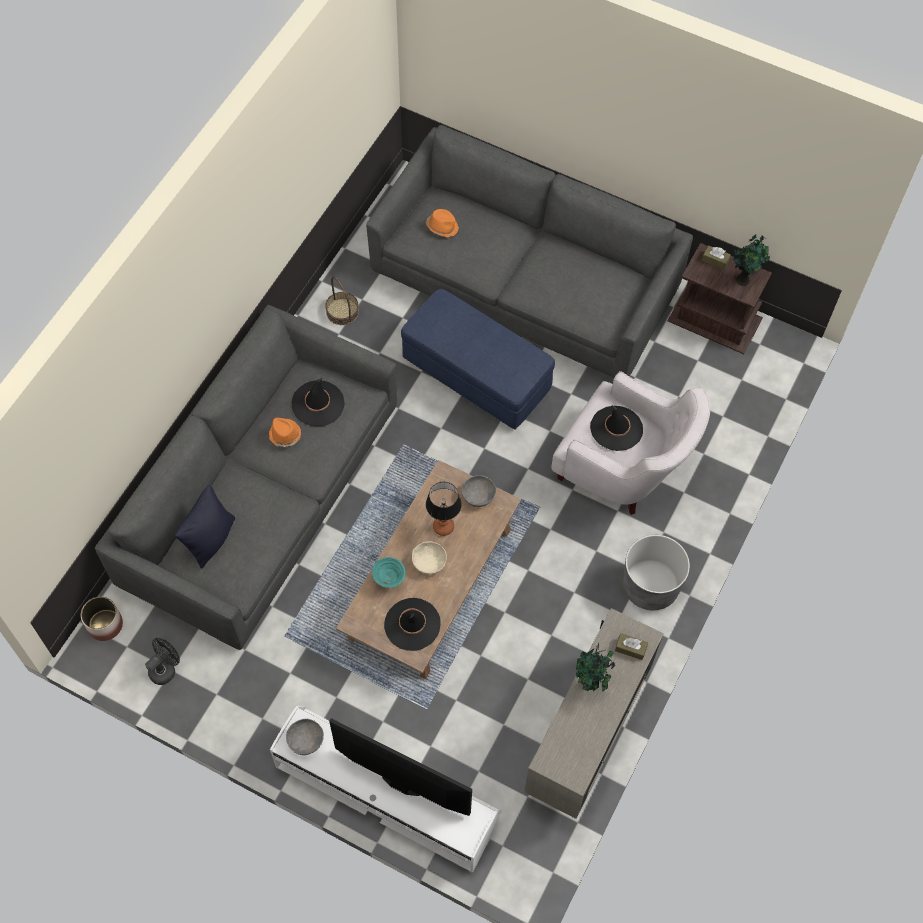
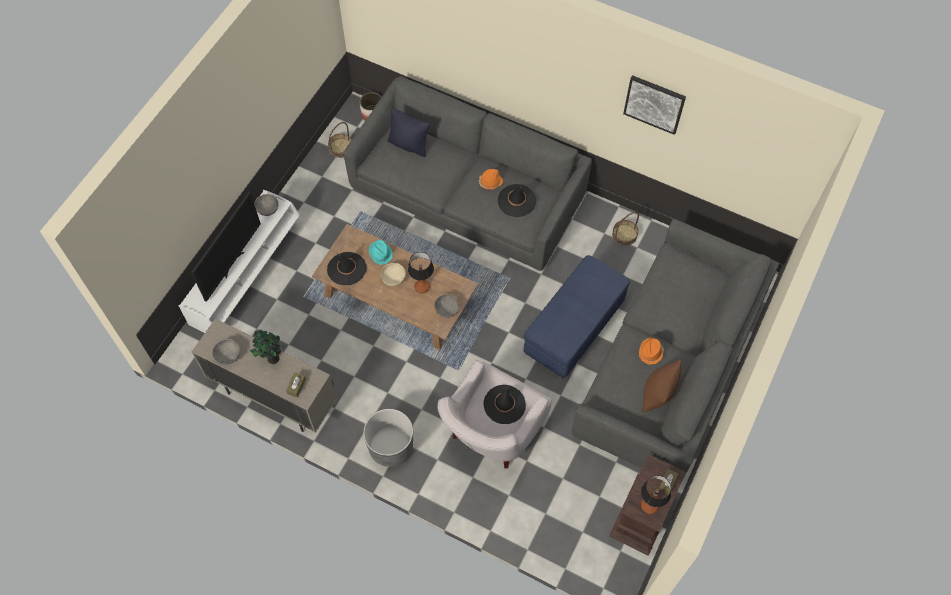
camera: 90 degrees right, 0 degrees up
black fan [145,638,180,685] -> basket [328,122,352,158]
turquoise bowl [372,557,406,588] -> turquoise hat [369,240,393,265]
orange hat [426,209,459,237] -> orange hat moved to [639,337,664,365]
potted plant [732,235,770,286] -> table lamp [641,475,671,514]
none -> grey bowl [212,339,240,365]
none -> picture [623,75,686,135]
none -> brown pillow [642,360,682,412]

